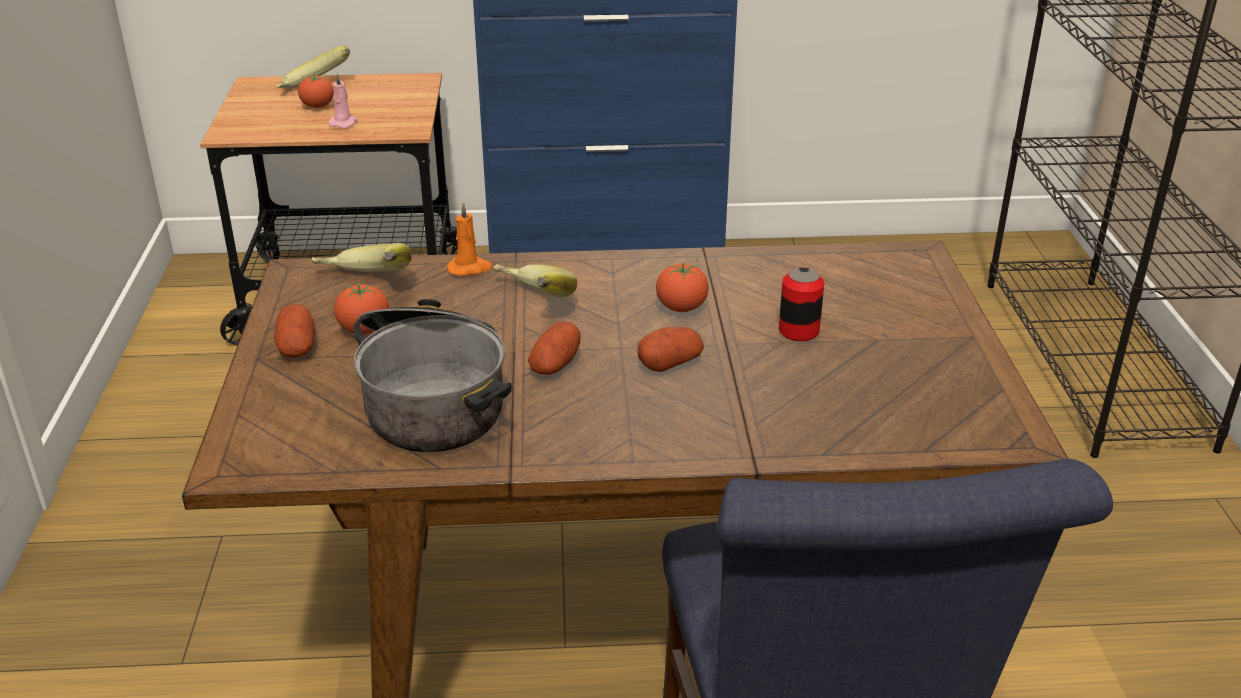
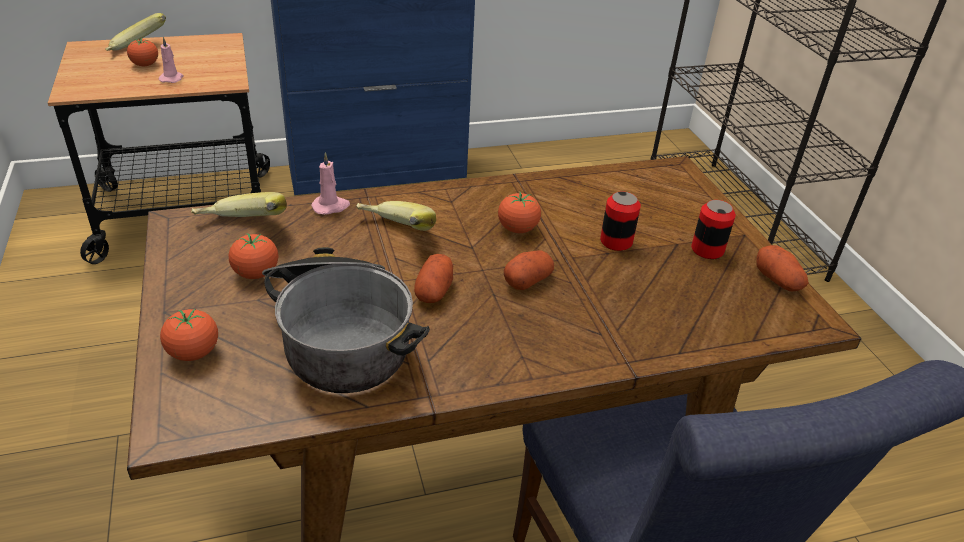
camera: 15 degrees left, 5 degrees up
potato [274,304,316,357] -> potato moved to [757,245,809,291]
orange candle [447,202,493,276] -> pink candle [311,152,350,215]
none -> tomato [160,309,218,361]
none -> can [691,200,736,259]

